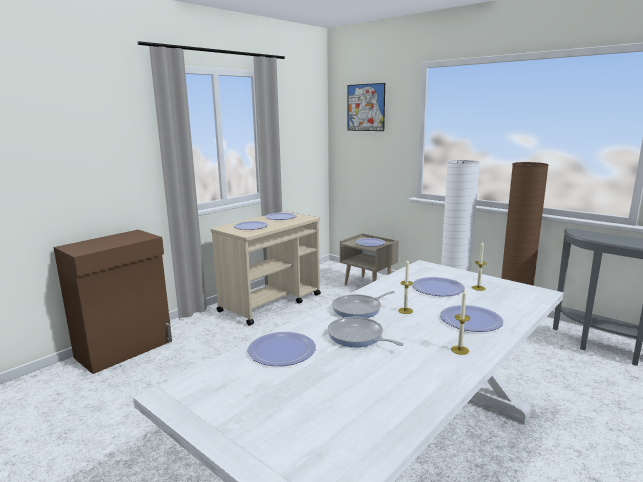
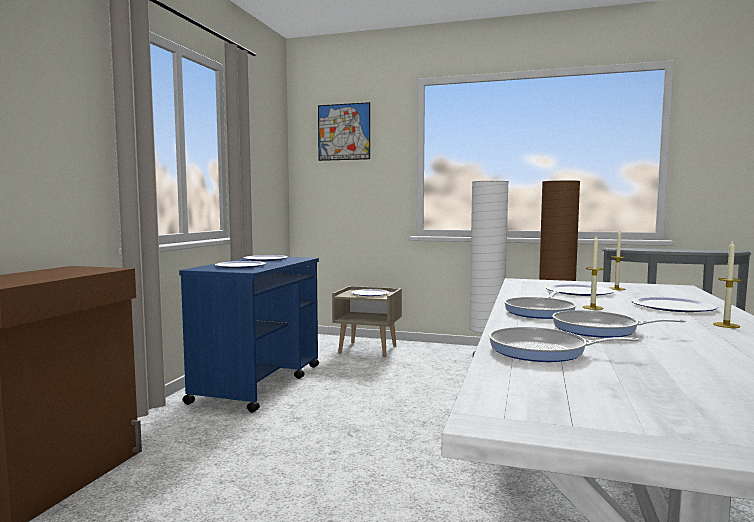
camera: 25 degrees left, 10 degrees down
beige cart [211,211,321,326] -> blue cart [179,257,319,413]
plate [247,332,316,366] -> frying pan [489,327,639,362]

